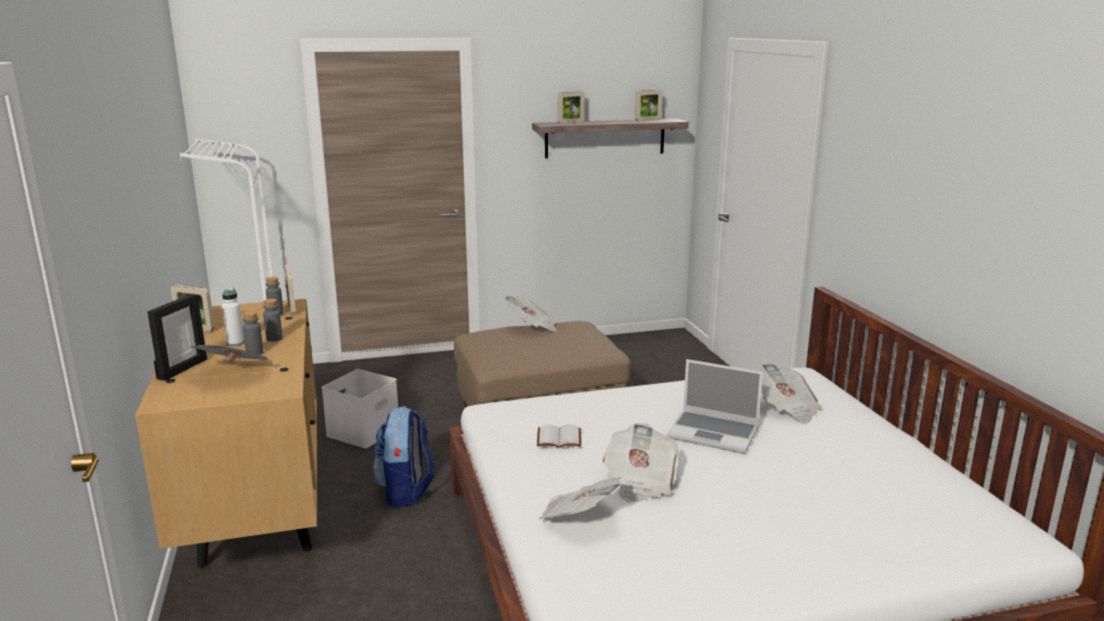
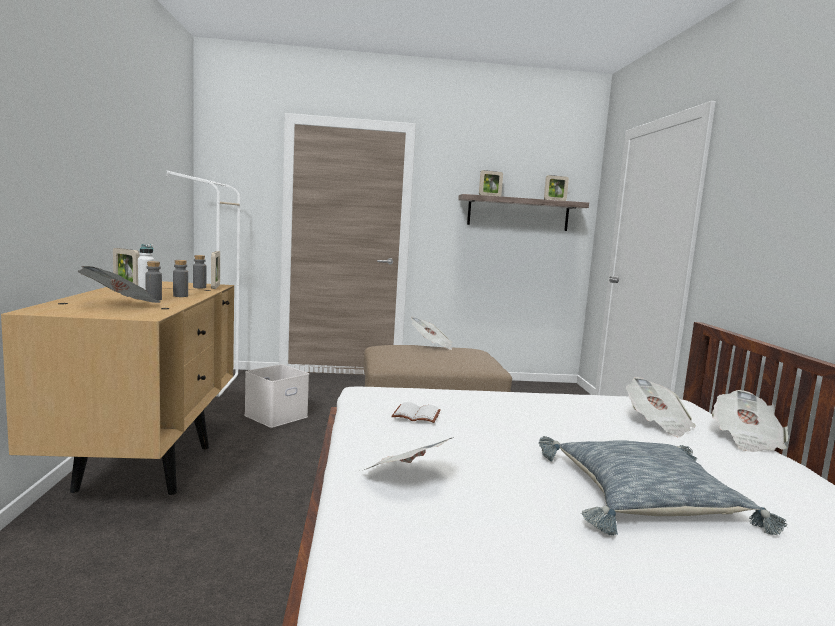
camera: 10 degrees right, 10 degrees down
picture frame [147,294,207,381] -> none
backpack [373,406,434,507] -> none
newspaper [603,423,680,503] -> newspaper moved to [711,390,788,452]
laptop [667,359,763,454] -> none
none -> pillow [539,436,788,536]

